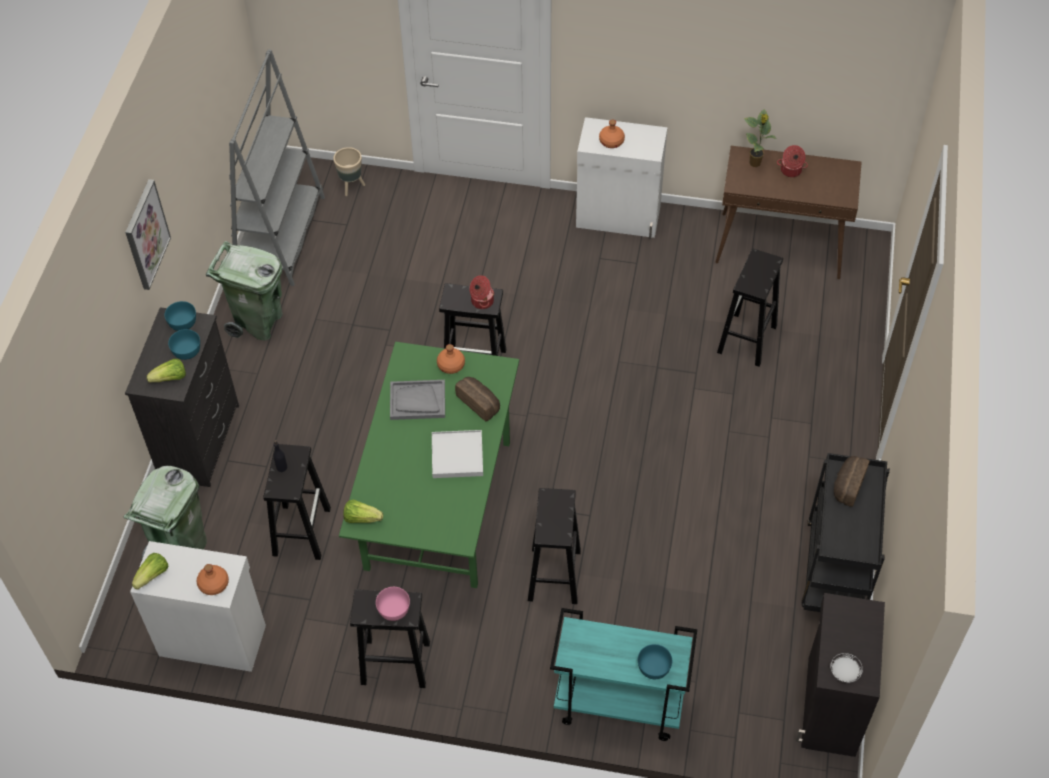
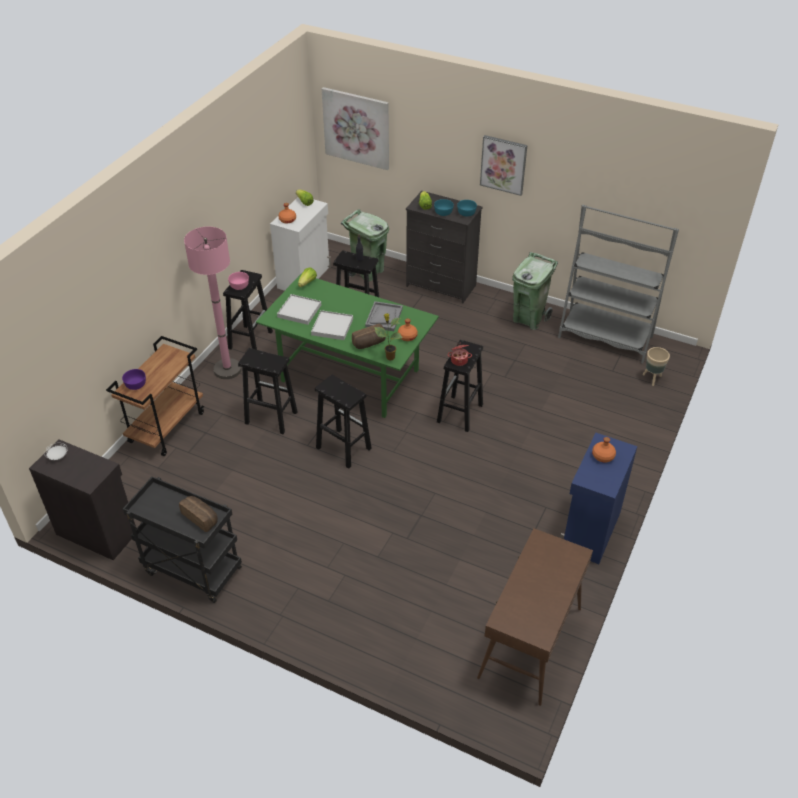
camera: 105 degrees right, 10 degrees down
turquoise cart [550,608,697,741] -> brown cart [106,336,204,456]
white cabinet [576,117,668,239] -> blue cabinet [560,433,637,564]
turquoise bowl [638,644,672,679] -> purple bowl [122,369,146,390]
black stool [717,249,783,367] -> black stool moved to [315,375,372,469]
potted plant [744,109,776,167] -> potted plant moved to [374,313,403,360]
cooking pot [777,145,808,177] -> none
none -> pink floor lamp [184,227,242,379]
none -> white tray [277,294,321,325]
none -> picture [322,87,389,170]

